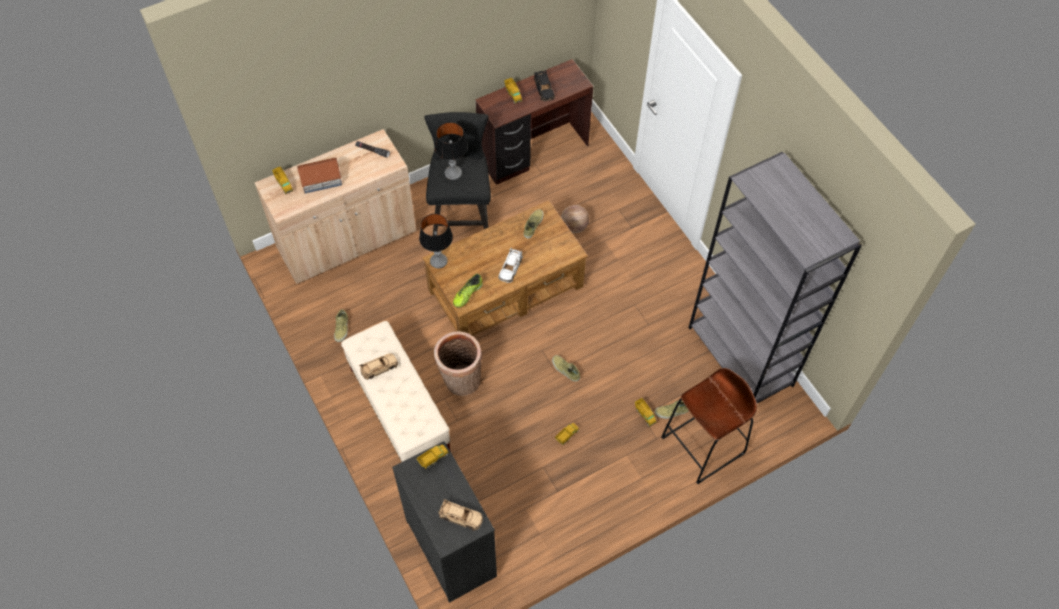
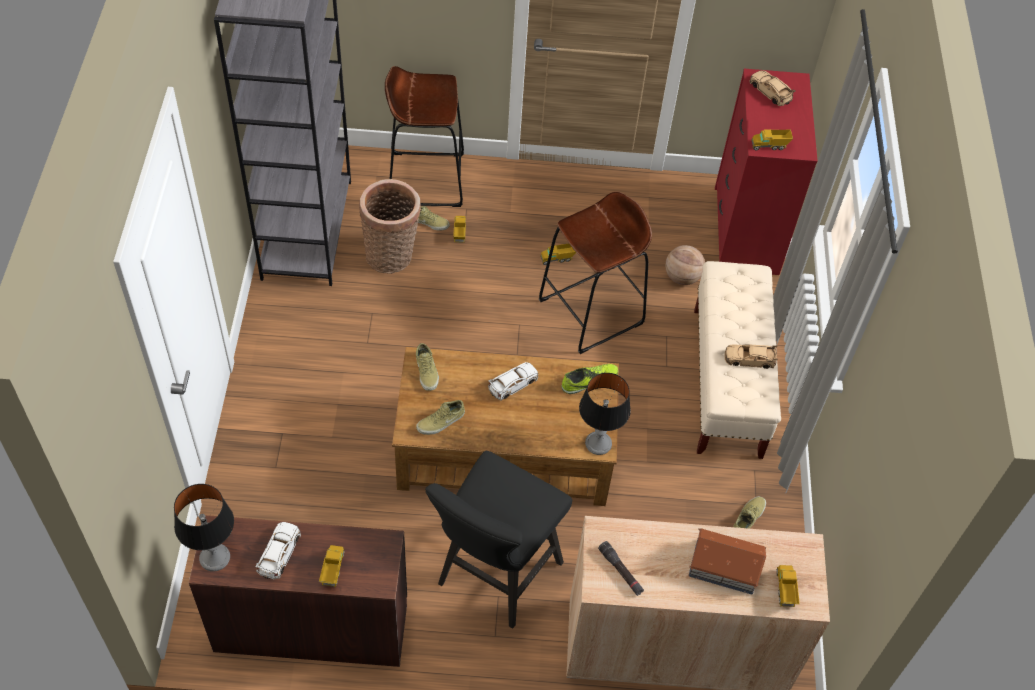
camera: 150 degrees left, 5 degrees down
black dresser [392,441,497,603] -> red dresser [715,69,818,275]
basket [434,331,482,396] -> basket moved to [359,179,421,274]
table lamp [435,122,468,180] -> table lamp moved to [174,484,234,572]
black toy car [534,70,555,101] -> white toy car [255,522,301,579]
beige shoe [552,355,580,382] -> beige shoe moved to [416,343,439,391]
basketball [561,205,589,233] -> basketball moved to [665,245,705,285]
none -> brown stool [538,192,652,354]

